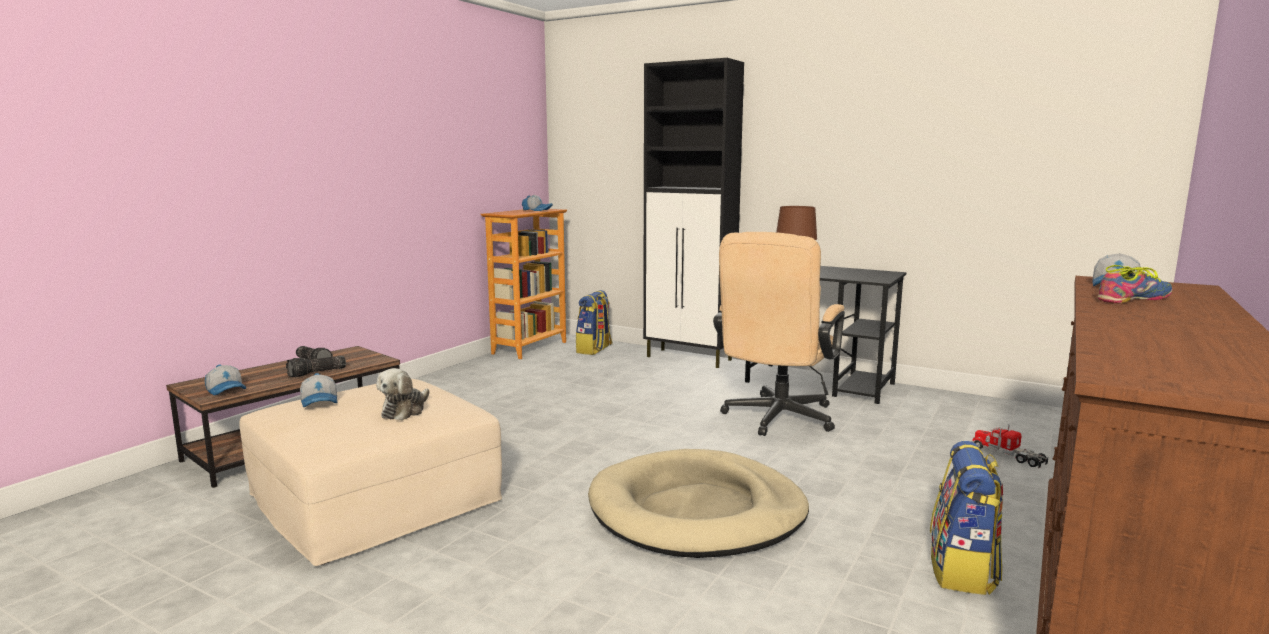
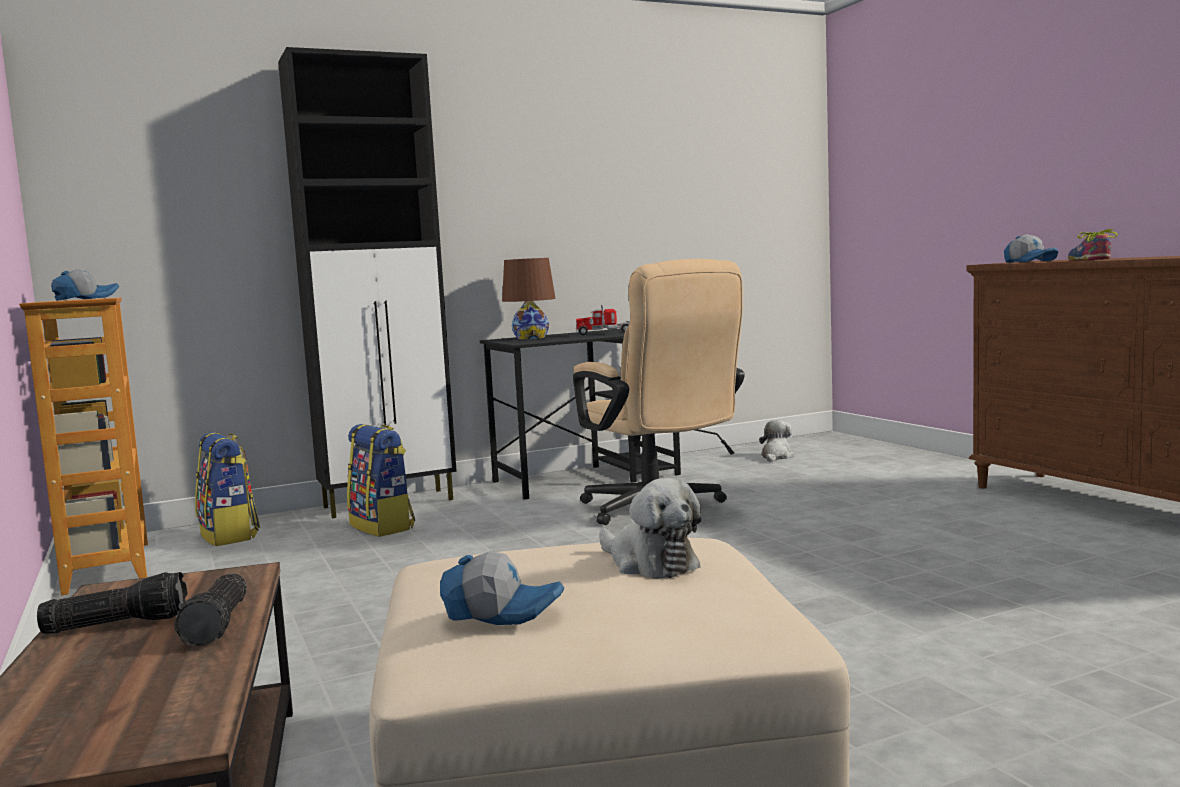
camera: 55 degrees left, 5 degrees down
cap [205,365,246,395] -> none
beige dog bed [588,449,809,558] -> none
backpack [930,441,1003,595] -> backpack moved to [347,424,415,537]
toy truck [971,424,1048,468] -> toy truck moved to [576,305,630,335]
none -> plush toy [759,420,794,462]

